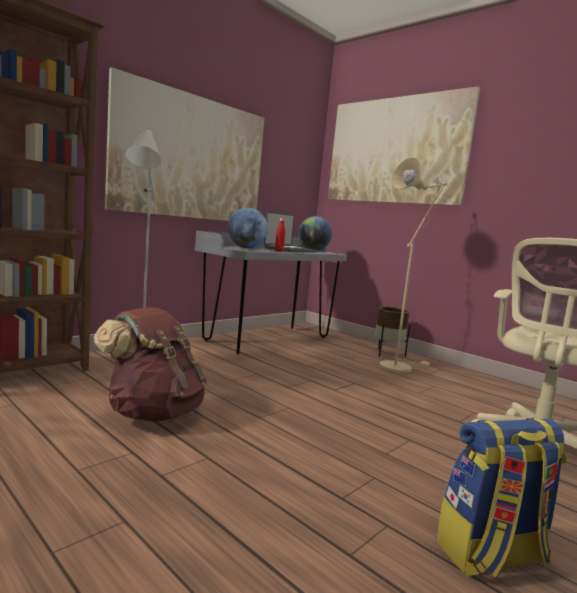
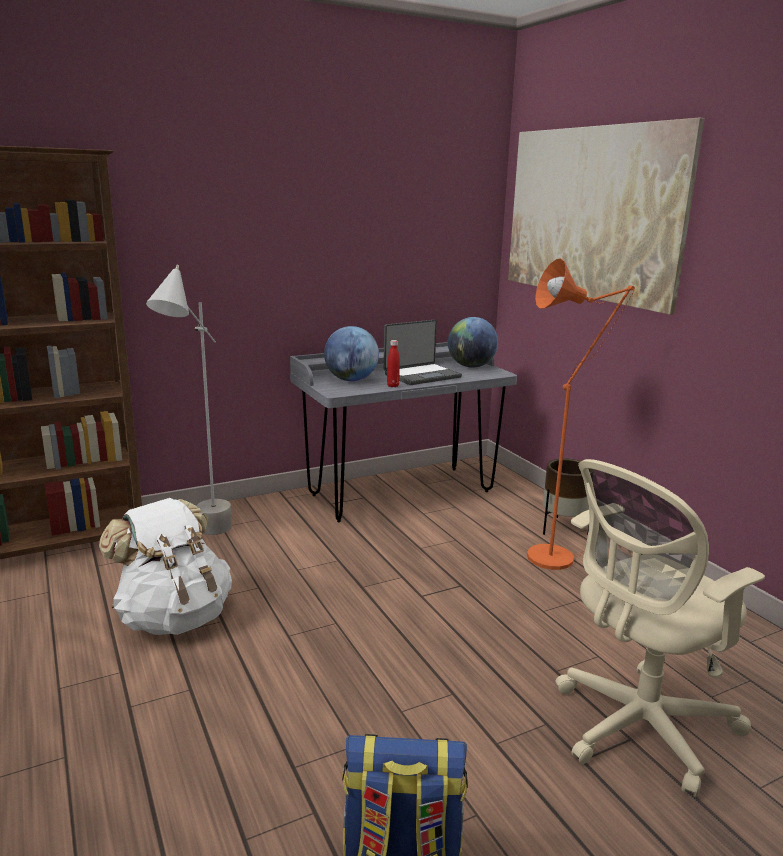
camera: 20 degrees right, 10 degrees up
brown backpack [94,307,207,422] -> white backpack [99,498,232,635]
picture [105,67,264,221] -> none
beige floor lamp [379,157,448,373] -> orange floor lamp [527,259,635,570]

